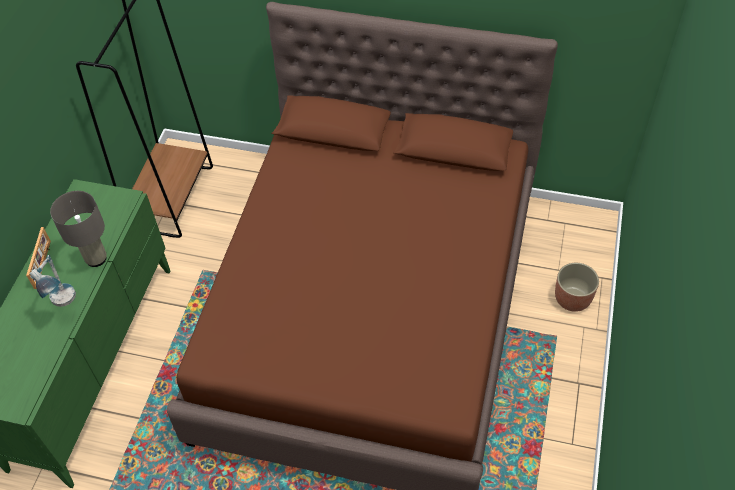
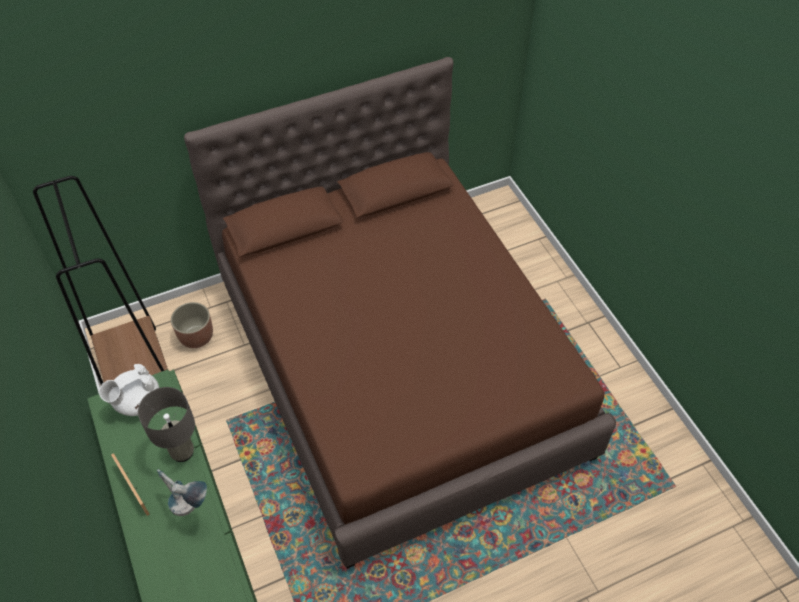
camera: 40 degrees left, 0 degrees up
planter [555,263,599,312] -> planter moved to [171,302,213,348]
none -> white teapot [99,364,159,416]

